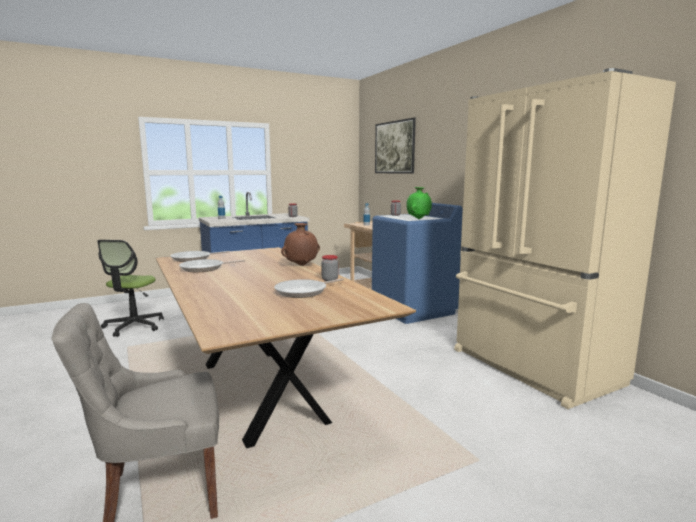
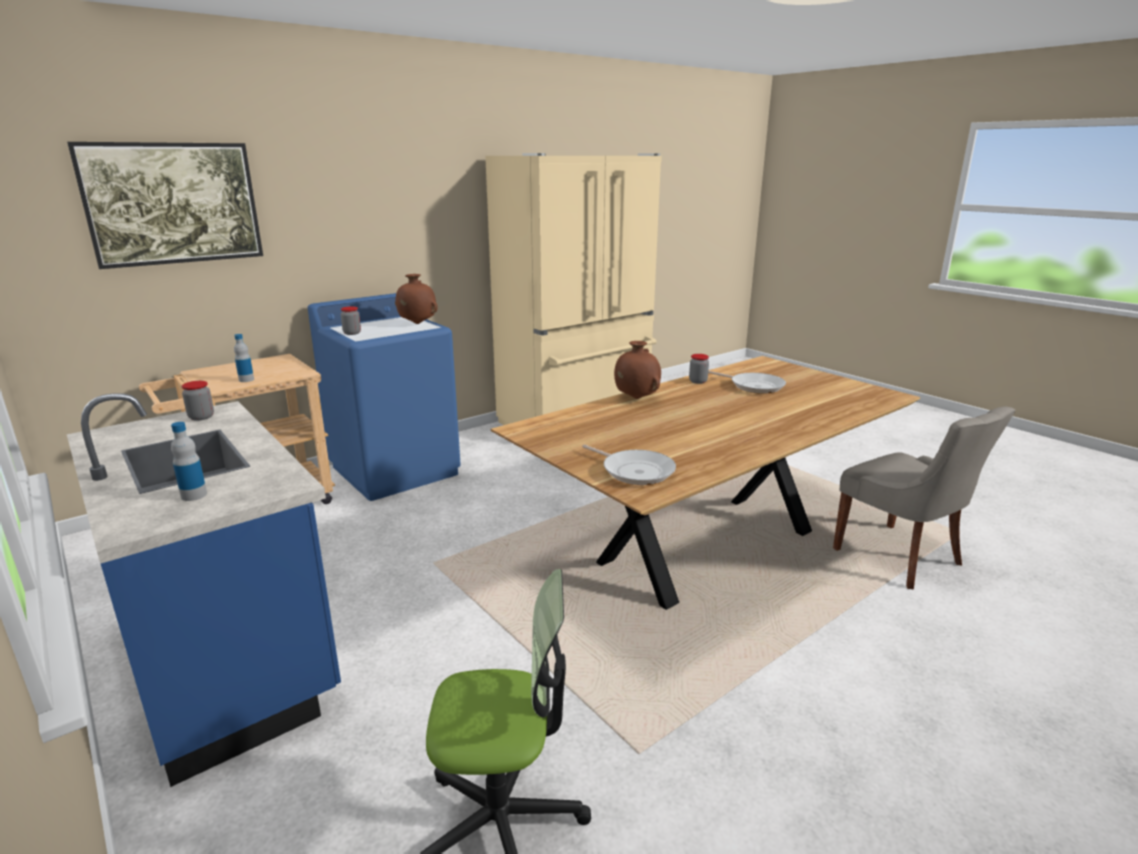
camera: 100 degrees left, 10 degrees up
frying pan [179,259,245,272] -> none
green vase [406,187,432,219] -> brown vase [395,274,438,324]

